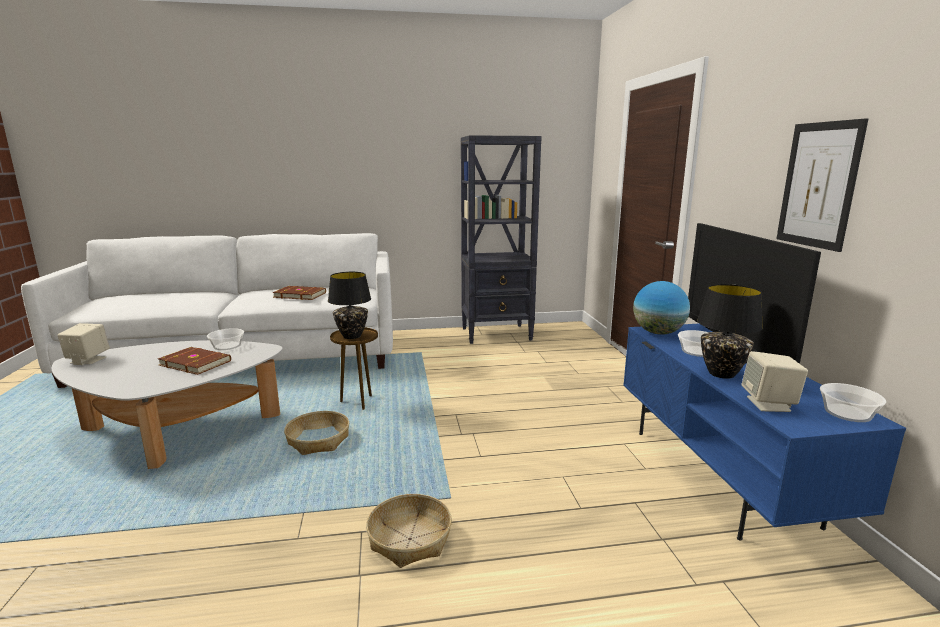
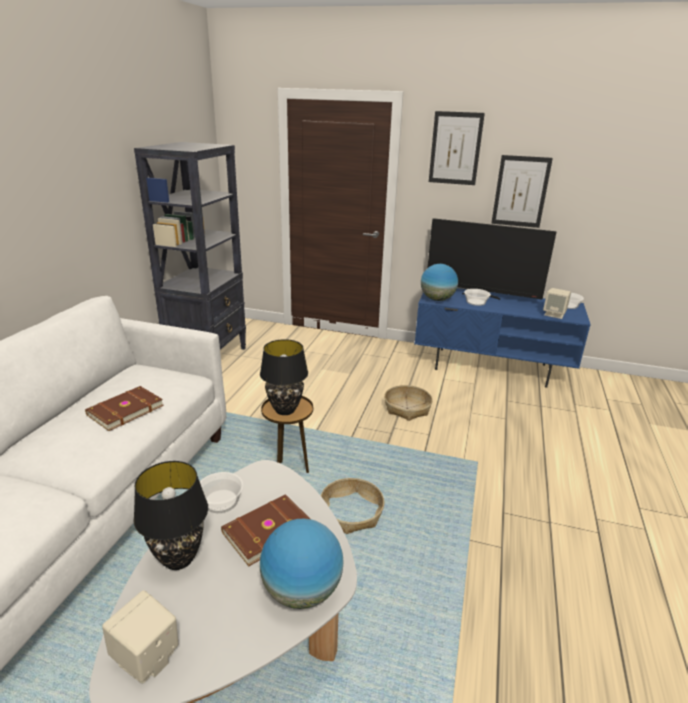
camera: 65 degrees left, 10 degrees up
basket [366,494,452,568] -> basket moved to [384,385,433,421]
black table lamp [697,284,763,379] -> black table lamp moved to [133,461,208,570]
none -> globe [260,519,344,609]
none -> picture [429,111,485,185]

